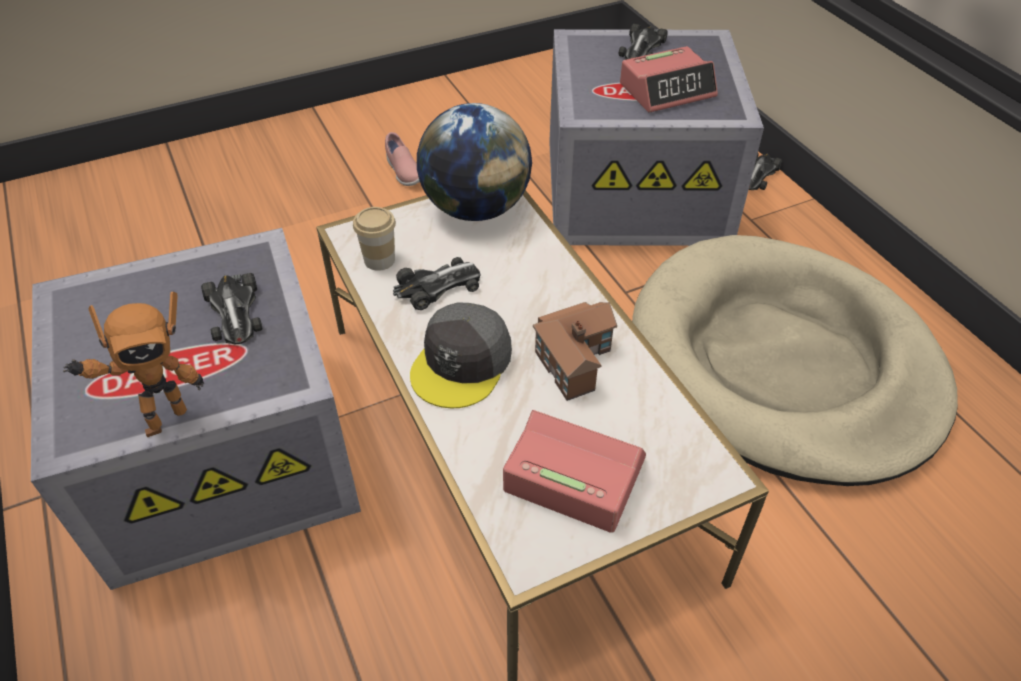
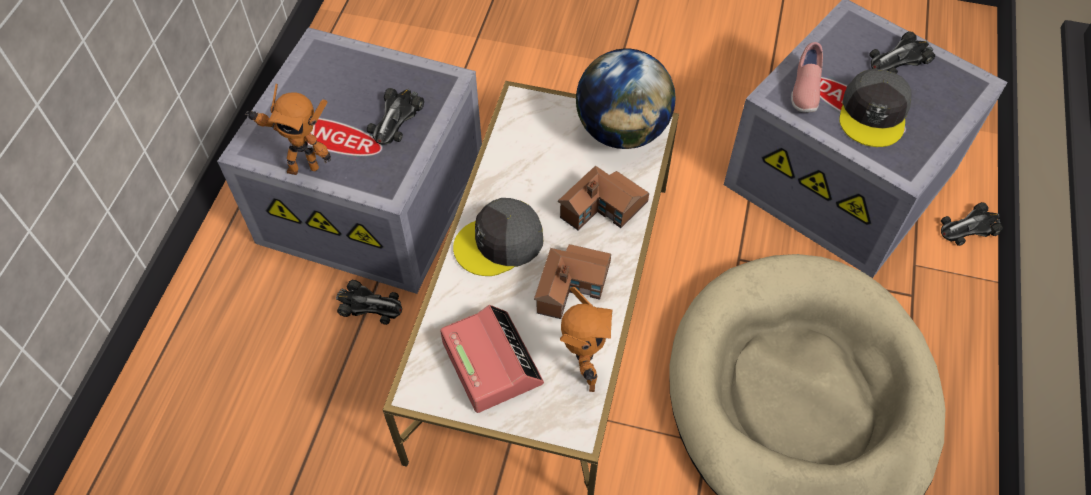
camera: 40 degrees right, 10 degrees up
cup [353,207,396,271] -> none
pink shoe [385,132,420,186] -> pink shoe moved to [791,42,823,112]
toy car [393,257,481,310] -> toy car moved to [336,280,402,325]
alarm clock [620,46,718,113] -> grey cap [839,69,912,147]
none -> toy house [558,165,649,230]
none -> toy robot [560,287,613,392]

